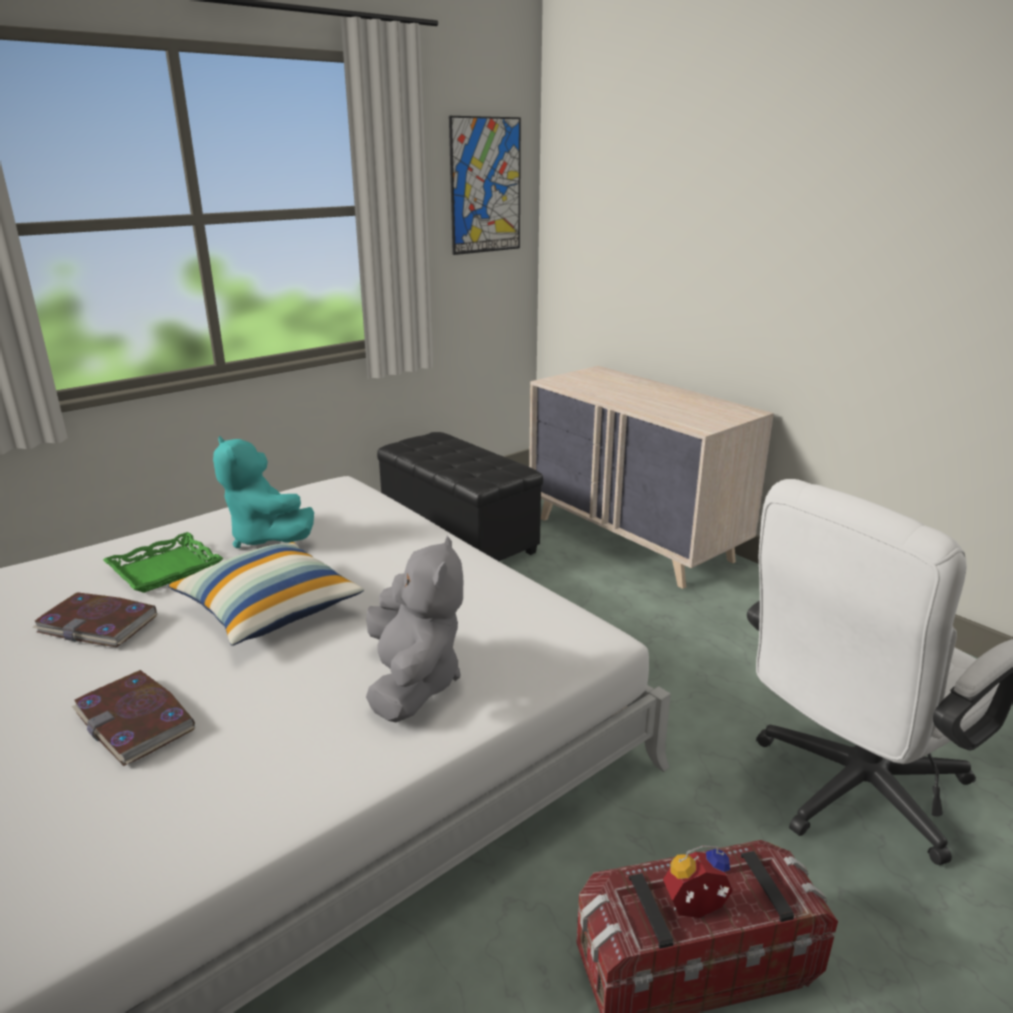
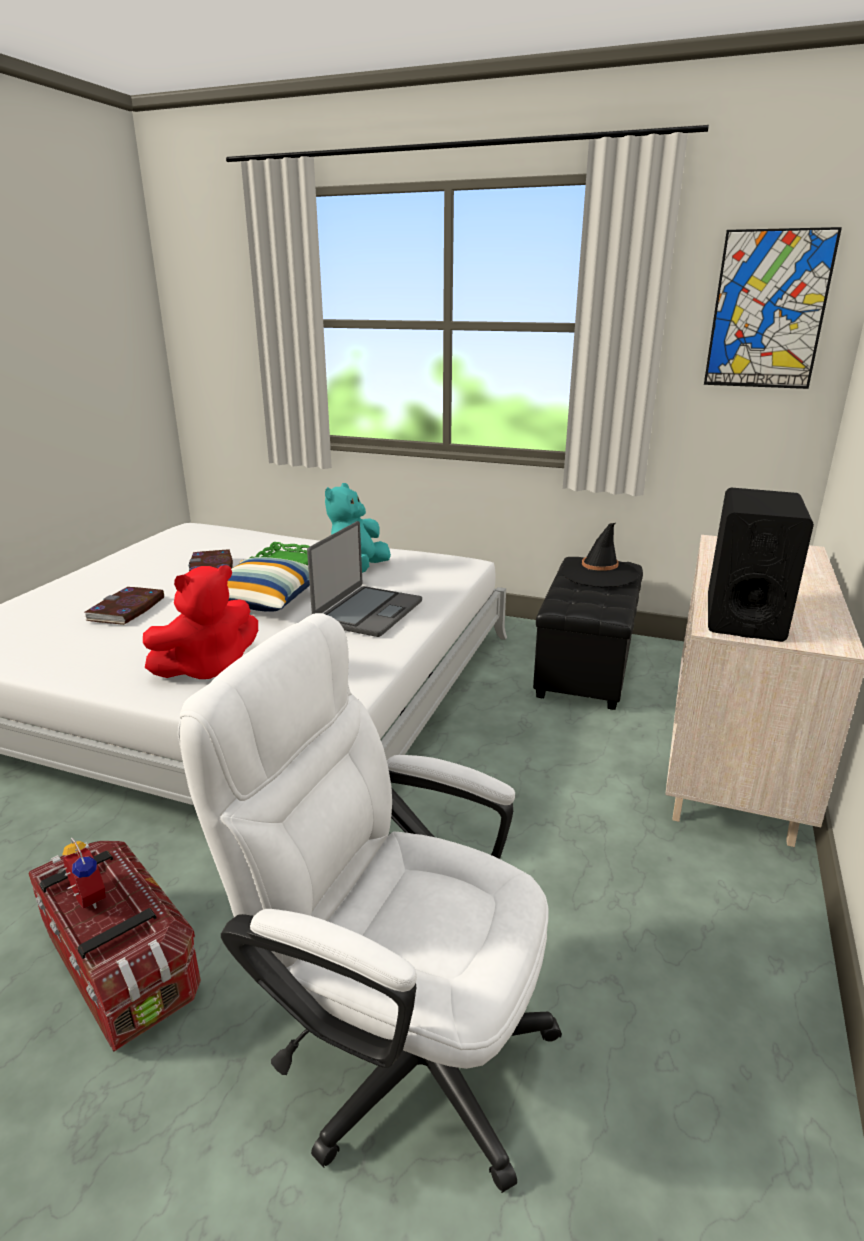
camera: 60 degrees right, 0 degrees up
grey plush toy [366,536,463,722] -> red plush toy [143,565,258,679]
none -> laptop [307,521,422,637]
none -> black hat [562,523,638,587]
none -> black speaker [708,488,814,642]

